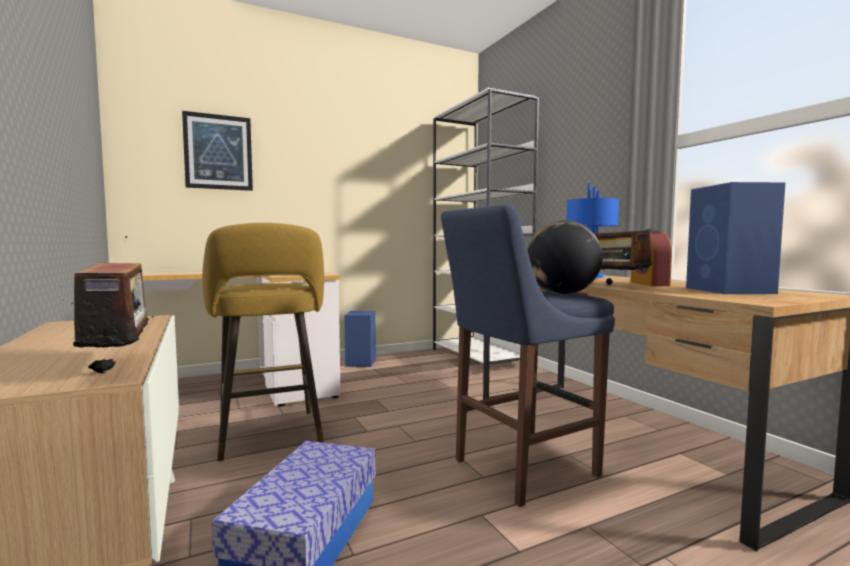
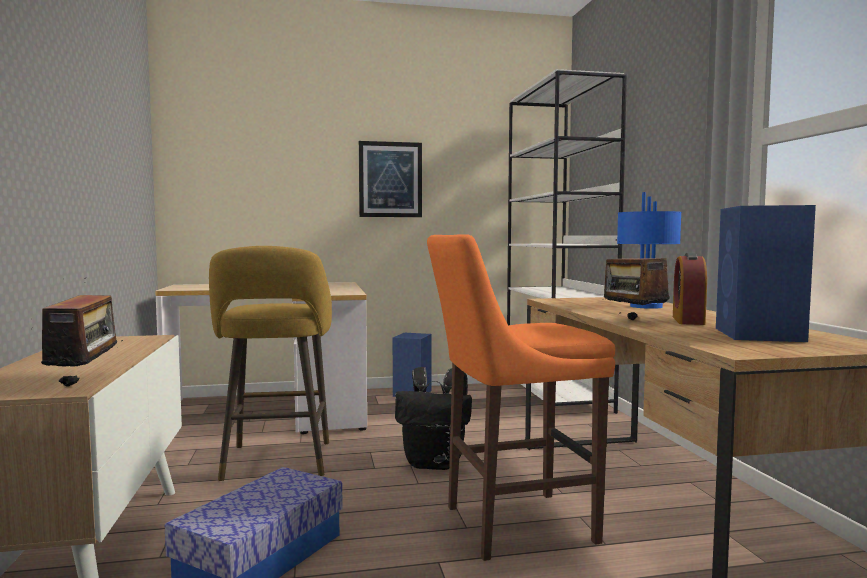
camera: 15 degrees right, 0 degrees up
picture [182,111,253,191] -> picture moved to [359,141,422,217]
blue stool [441,204,615,507] -> orange stool [427,234,615,561]
globe [527,220,603,294] -> none
none -> black backpack [395,367,472,470]

